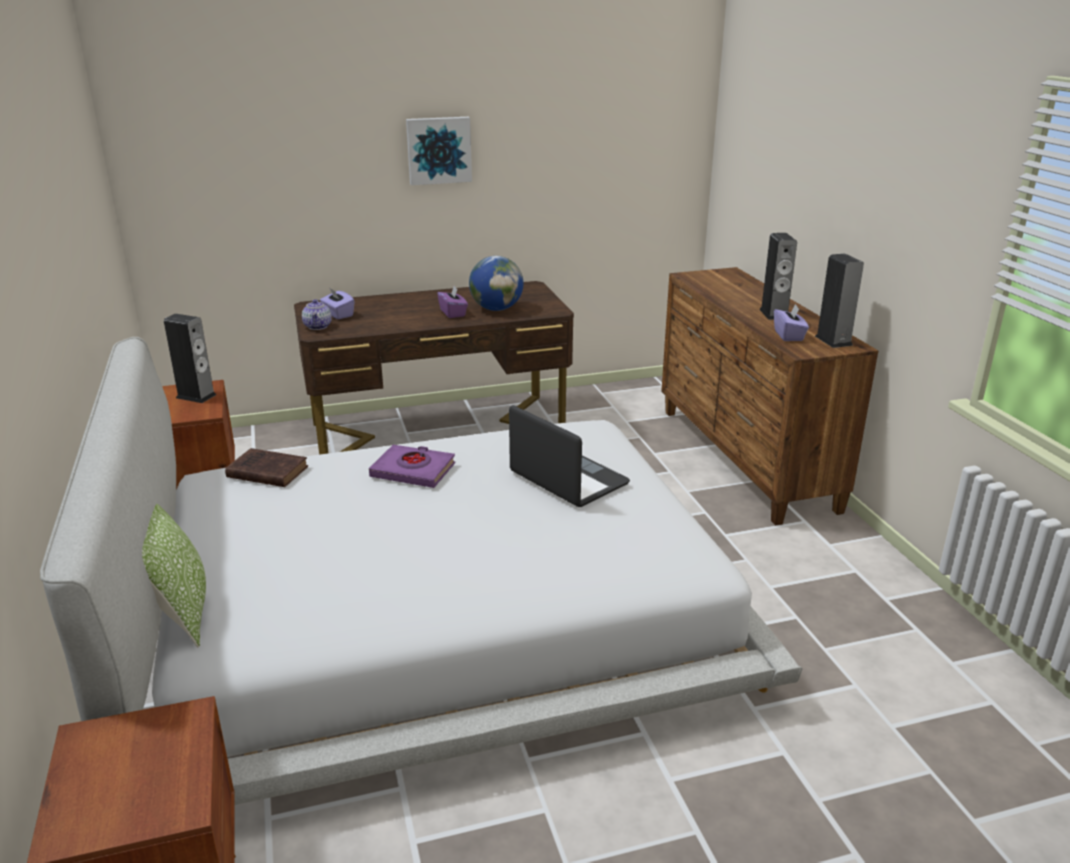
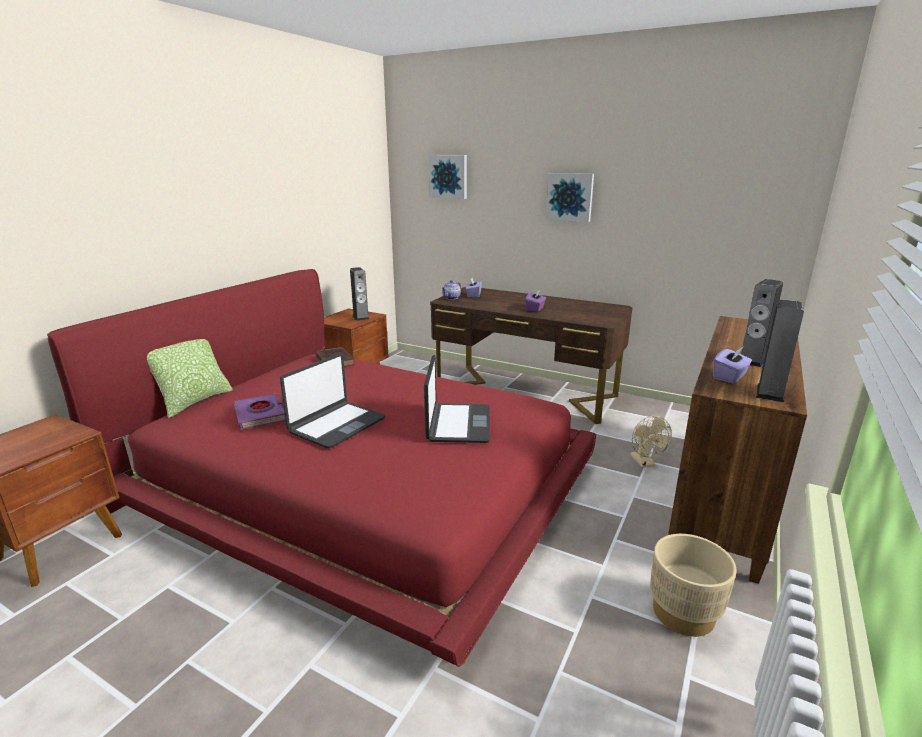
camera: 45 degrees right, 5 degrees down
white bed [40,337,802,805] -> red bed [47,269,596,667]
purple book [369,445,455,488] -> purple book moved to [234,394,286,430]
globe [469,256,523,311] -> none
none -> laptop [280,353,385,448]
none -> picture [428,155,467,199]
none -> beige fan [631,416,672,468]
none -> beige planter [650,534,737,637]

